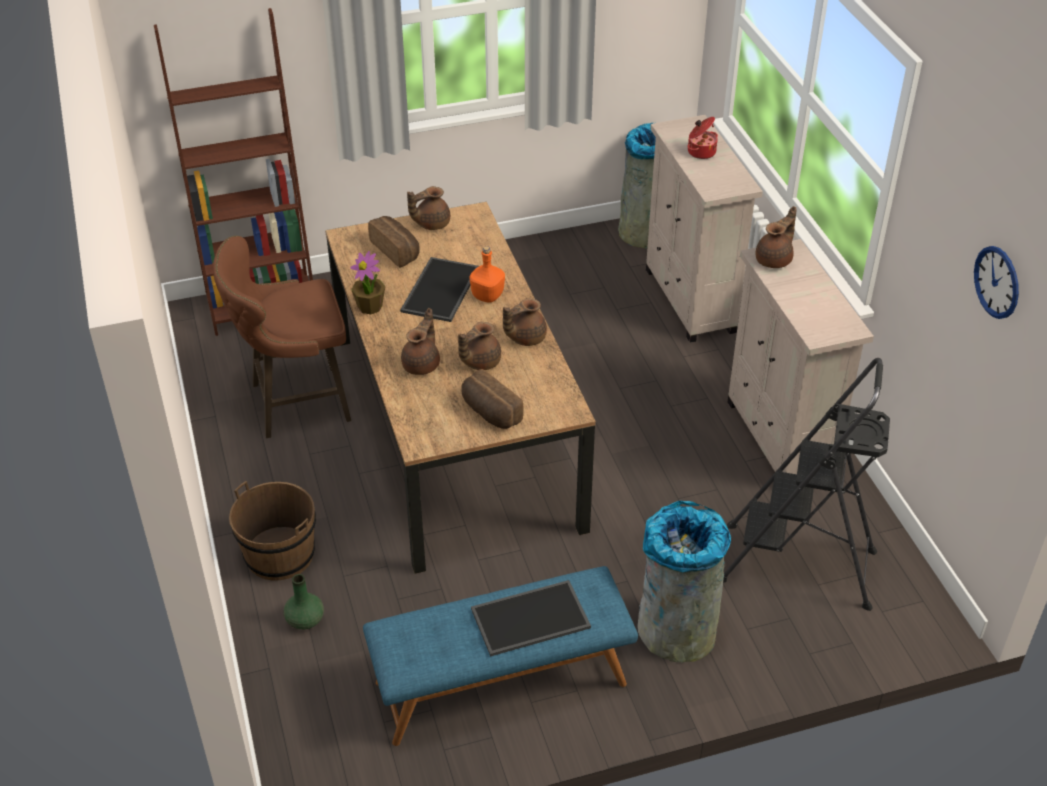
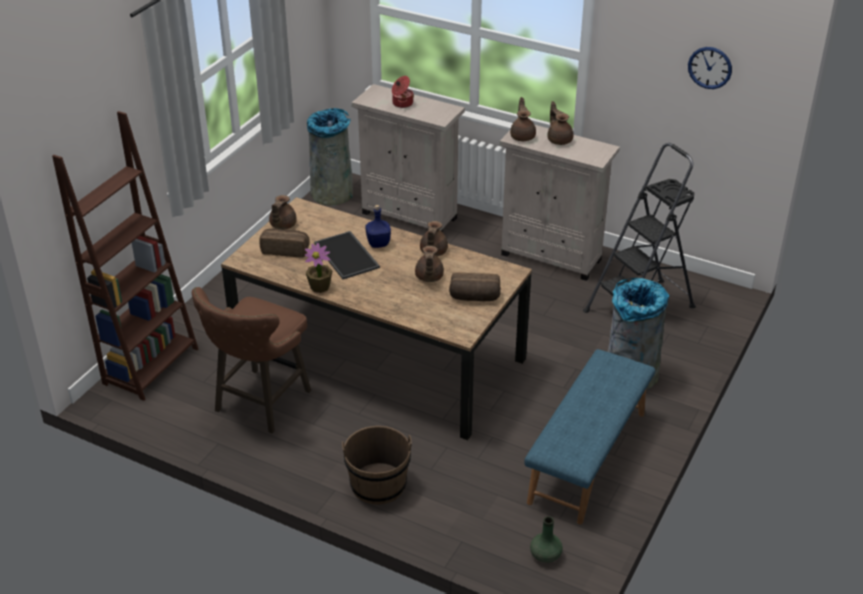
camera: 45 degrees left, 5 degrees down
green vase [284,574,324,630] -> green vase moved to [530,516,563,563]
brown teapot [401,308,440,375] -> brown teapot moved to [547,101,573,145]
orange bottle [470,246,505,303] -> blue bottle [365,205,391,248]
tray [471,580,591,657] -> none

